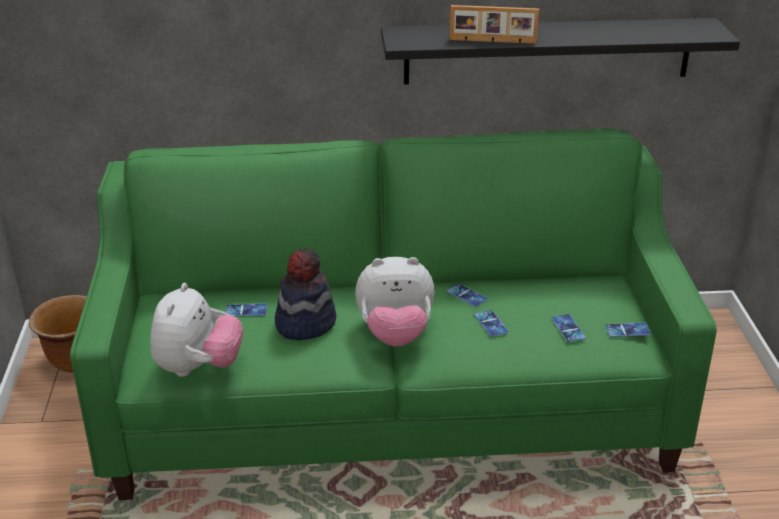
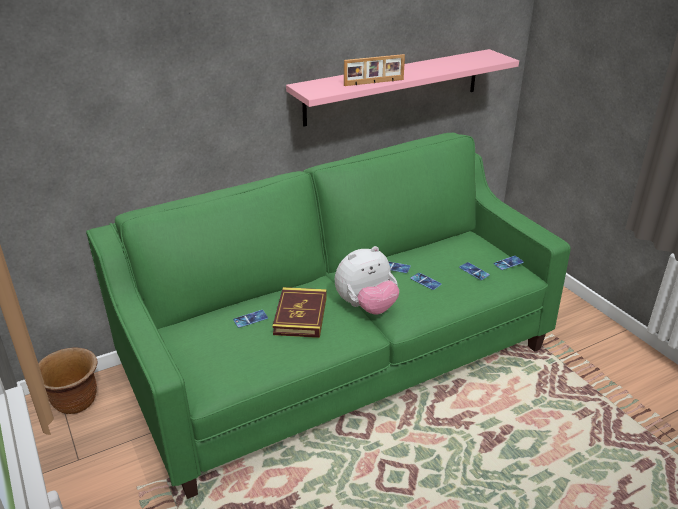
camera: 25 degrees left, 0 degrees up
plush toy [150,283,243,377] -> none
hat [275,249,336,340] -> book [272,287,327,338]
black shelf [381,18,740,85] -> pink shelf [286,49,519,126]

